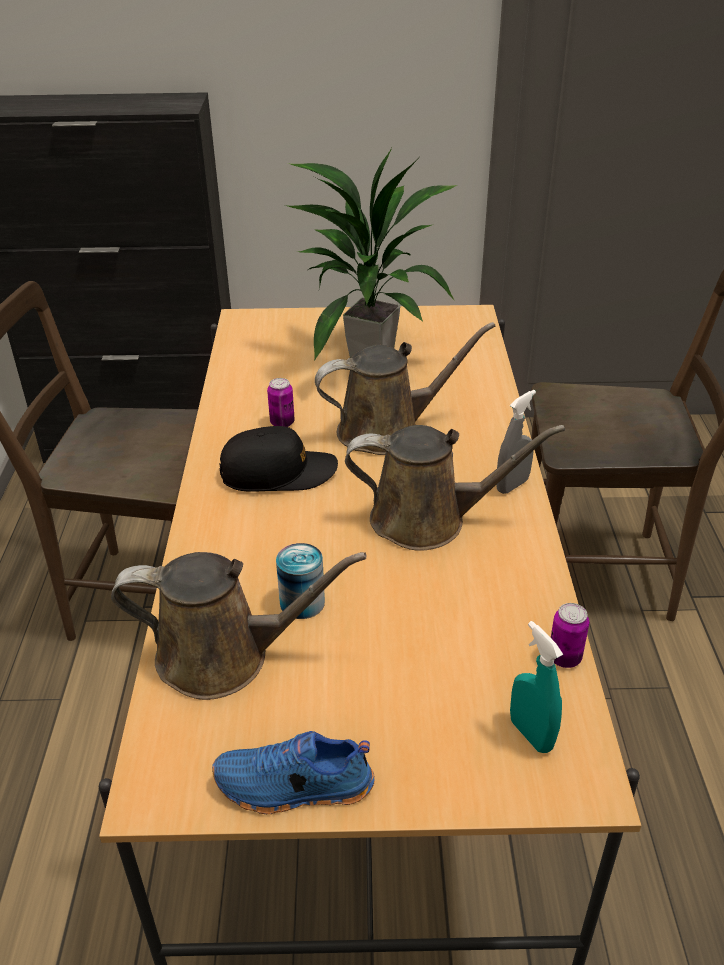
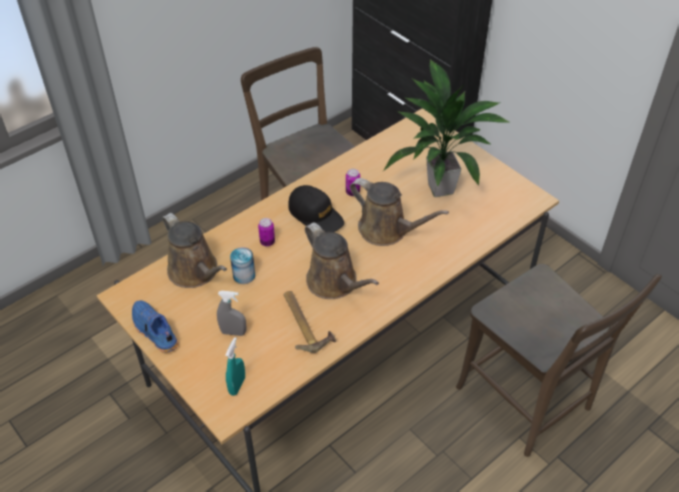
camera: 50 degrees right, 10 degrees up
grey spray bottle [496,390,536,494] -> grey spray bottle moved to [217,291,247,336]
can [551,603,590,668] -> can moved to [258,218,275,246]
none -> hammer [284,291,336,353]

